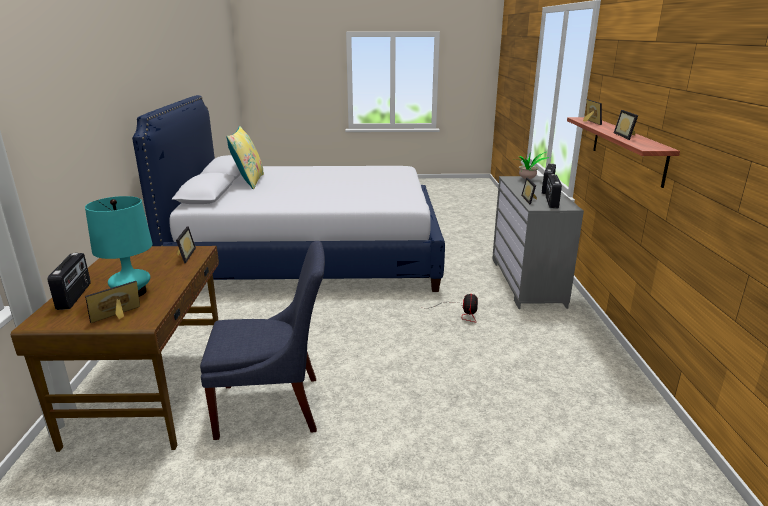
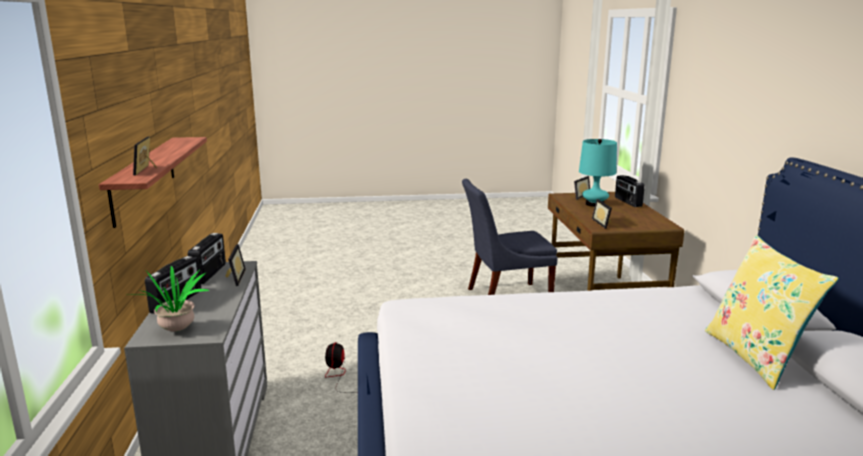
camera: 175 degrees right, 5 degrees down
picture frame [614,110,638,140] -> none

